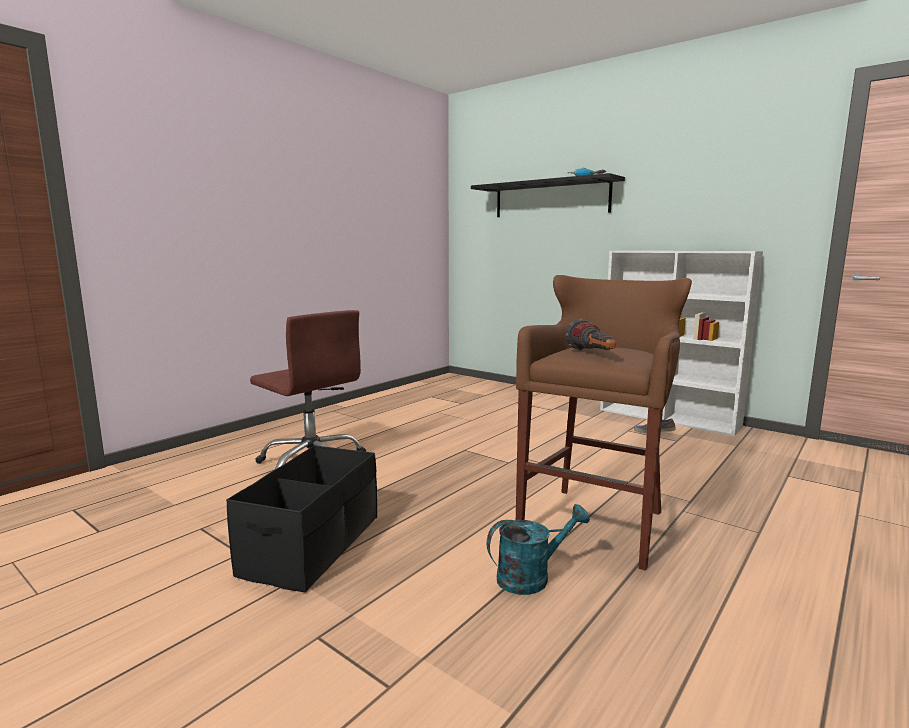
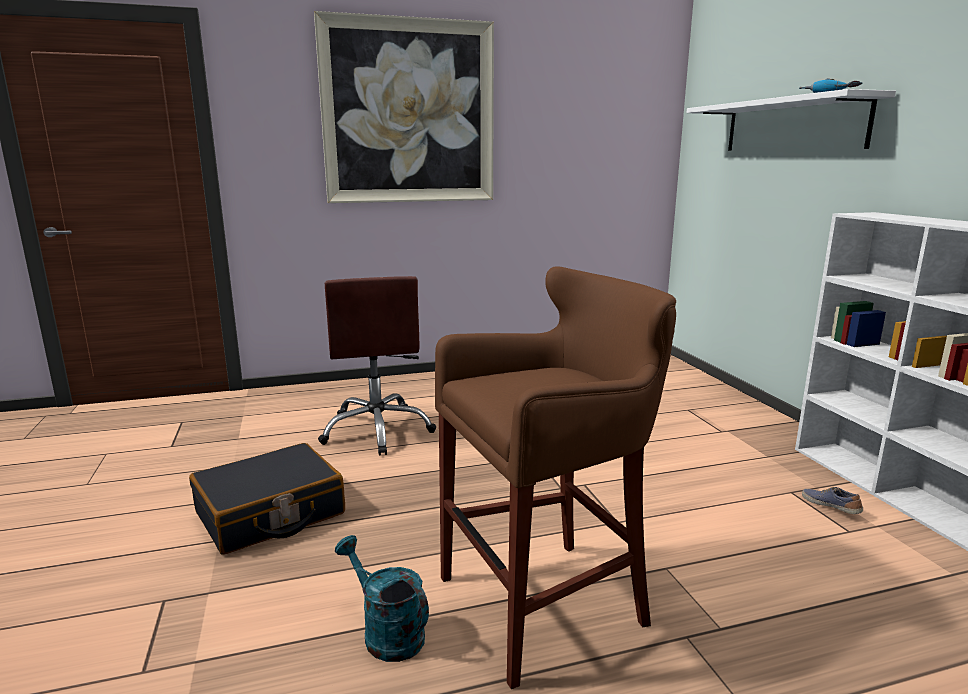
camera: 35 degrees right, 5 degrees up
black storage box [226,445,377,592] -> black suitcase [189,443,345,555]
black shelf [471,173,625,217] -> white shelf [687,89,896,151]
turquoise watering can [487,504,590,595] -> turquoise watering can turned 150 degrees counterclockwise [335,535,429,662]
flashlight [565,319,616,350] -> none
none -> picture [314,11,494,203]

